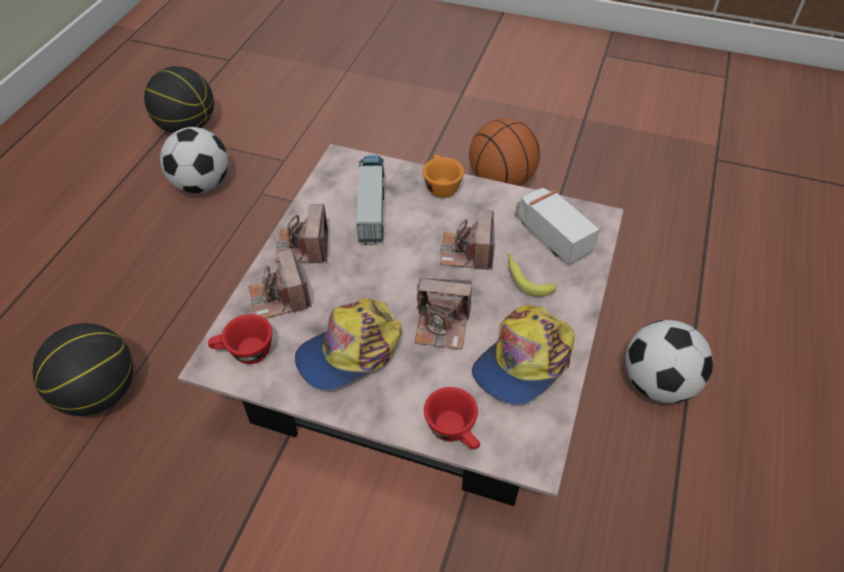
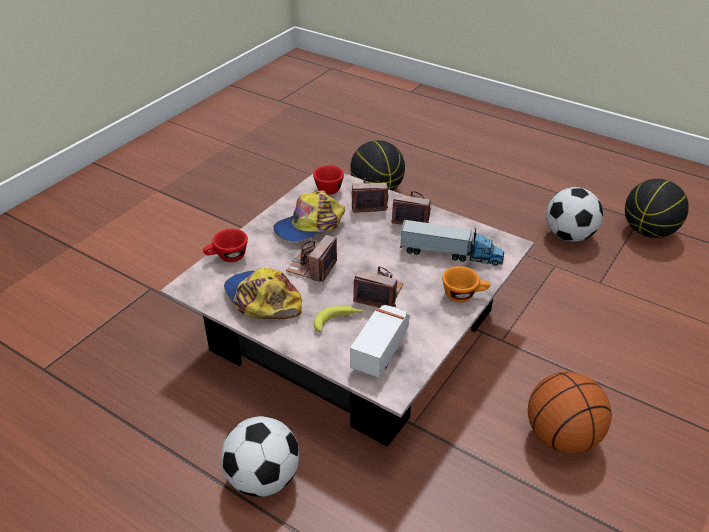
camera: 105 degrees right, 10 degrees down
cap [295,298,402,390] -> cap turned 105 degrees counterclockwise [273,190,345,242]
toy truck [515,188,600,265] -> toy truck turned 45 degrees counterclockwise [350,305,410,378]

